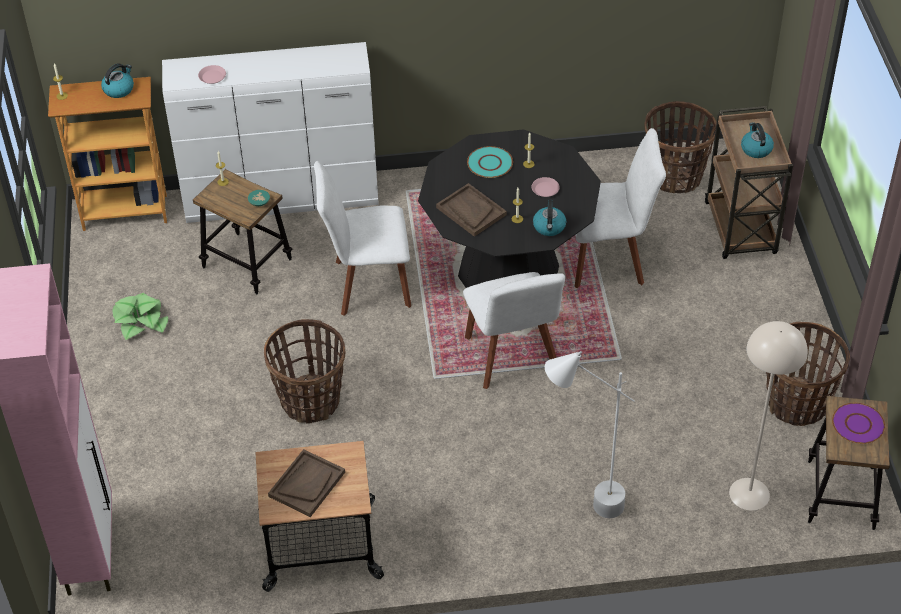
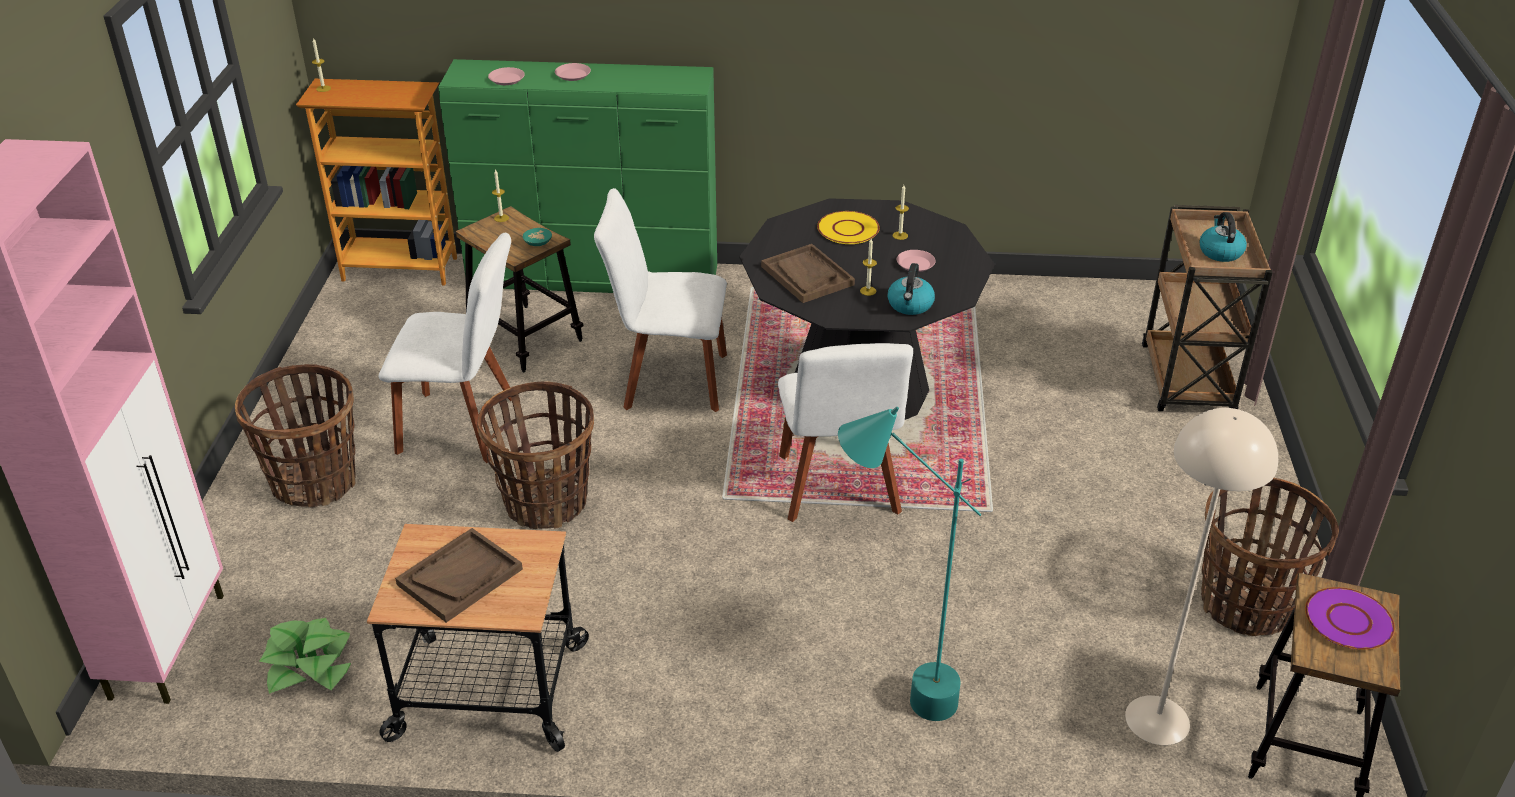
camera: 10 degrees right, 10 degrees down
kettle [101,63,134,98] -> none
potted plant [112,293,168,340] -> potted plant moved to [259,618,351,694]
white dresser [162,42,379,223] -> green dresser [438,59,717,293]
turquoise plate [467,146,513,178] -> yellow plate [817,211,880,244]
white floor lamp [545,351,635,518] -> turquoise floor lamp [838,407,982,721]
white chair [569,128,666,288] -> white chair moved to [379,233,512,463]
basket [644,101,717,193] -> basket moved to [235,364,356,508]
none -> pink plate [555,63,591,81]

